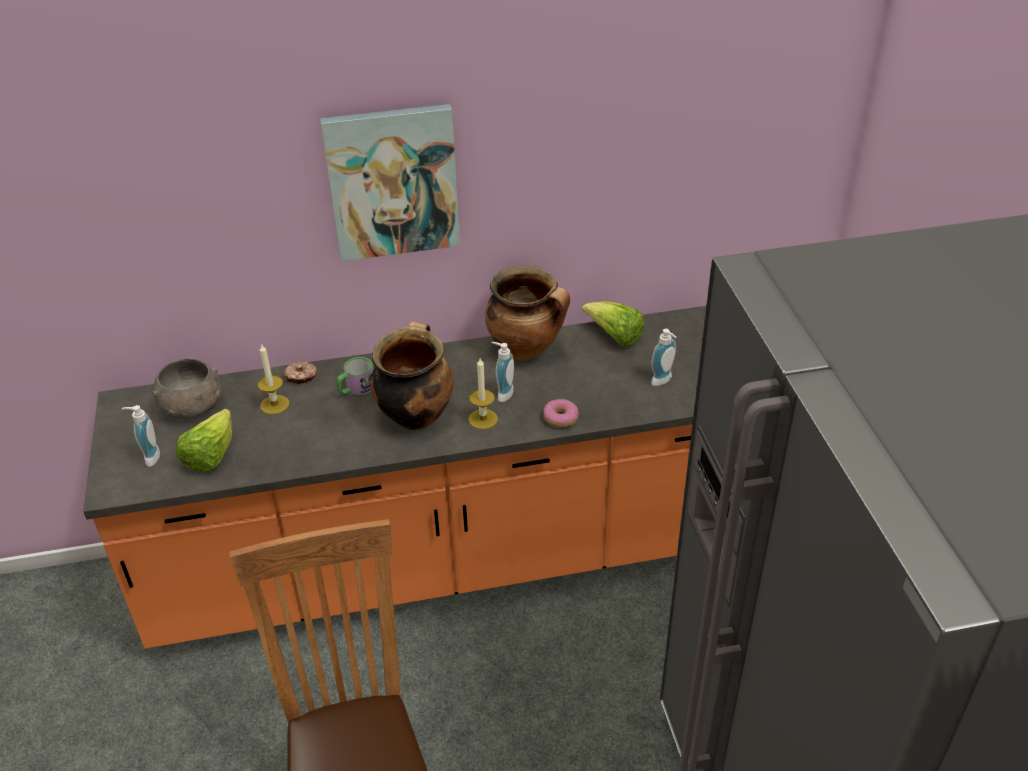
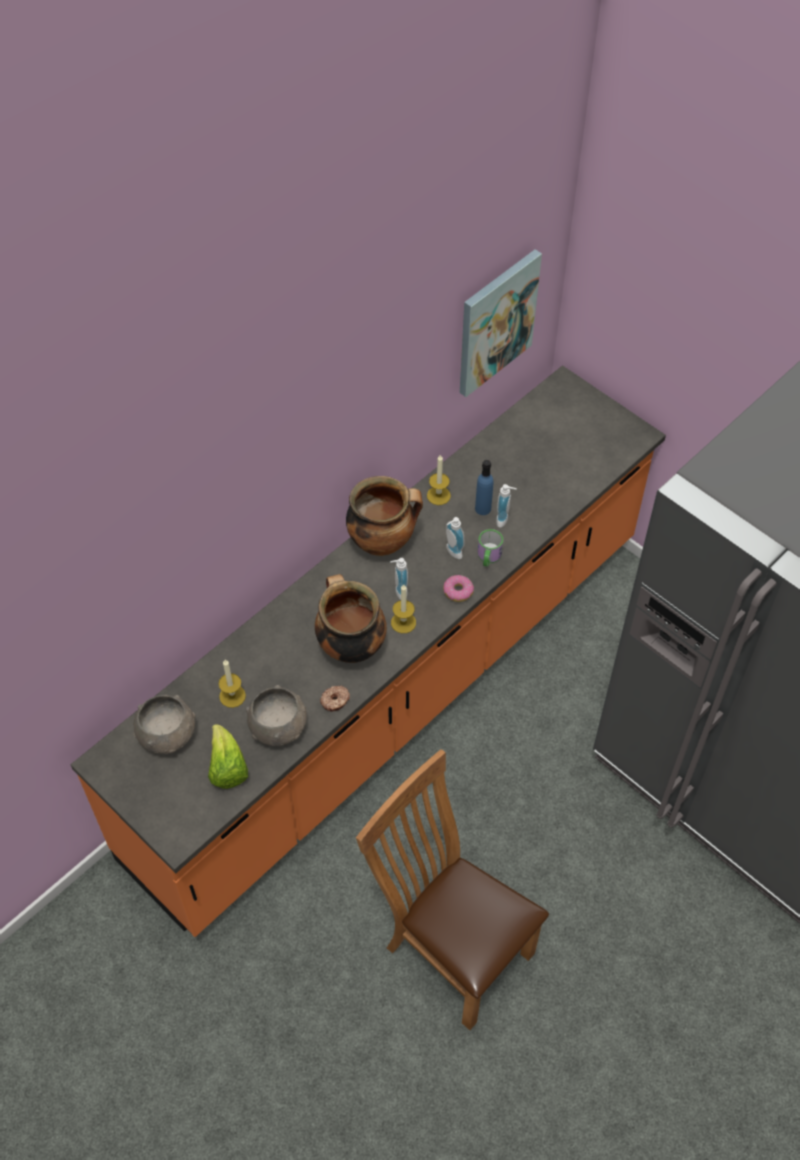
camera: 35 degrees left, 15 degrees up
soap dispenser [122,405,160,467] -> soap dispenser moved to [446,517,465,559]
donut [284,362,317,384] -> donut moved to [320,686,350,711]
picture [320,104,460,261] -> picture moved to [460,249,542,397]
mug [337,357,373,397] -> mug moved to [477,529,503,567]
lettuce [582,301,644,347] -> candle [427,454,451,505]
none -> grey bowl [246,685,307,746]
none -> blue bottle [475,460,493,515]

